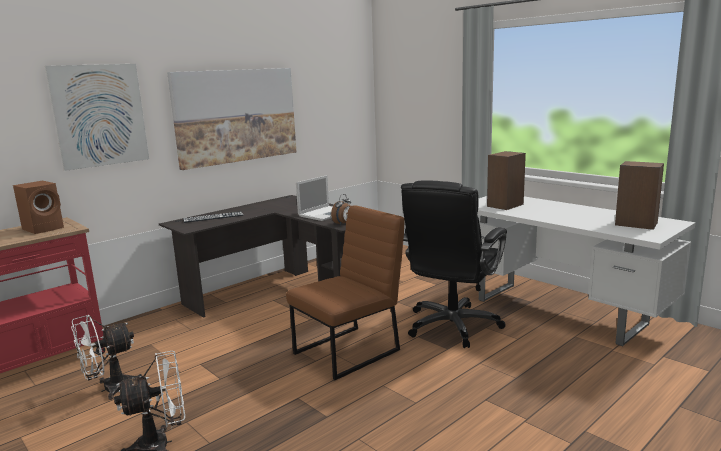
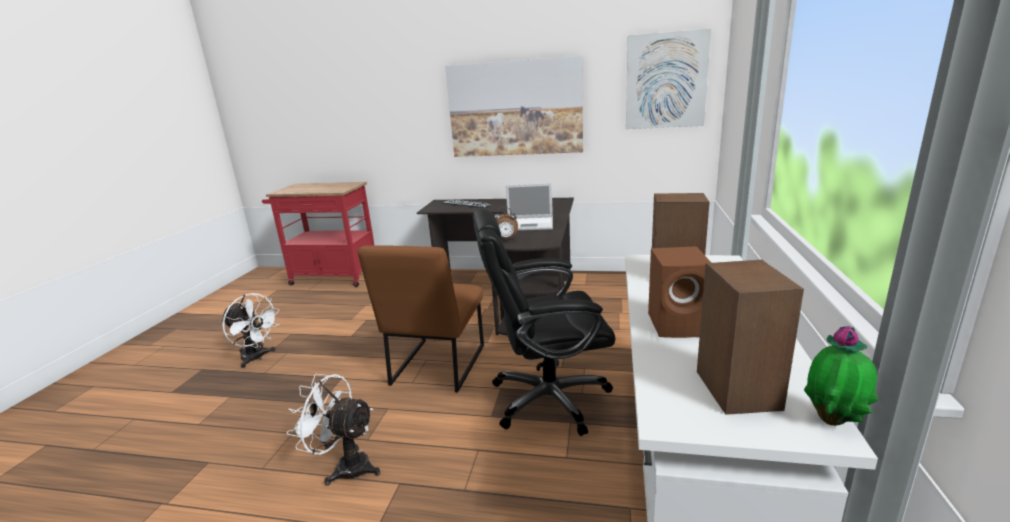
camera: 55 degrees right, 5 degrees up
brown speaker [13,181,64,234] -> brown speaker moved to [648,246,712,338]
picture [45,64,149,171] -> picture moved to [626,29,711,129]
white fan [71,315,142,400] -> white fan moved to [287,374,381,486]
brown chair [286,205,405,380] -> brown chair turned 90 degrees clockwise [357,245,484,392]
none -> potted plant [804,326,878,426]

